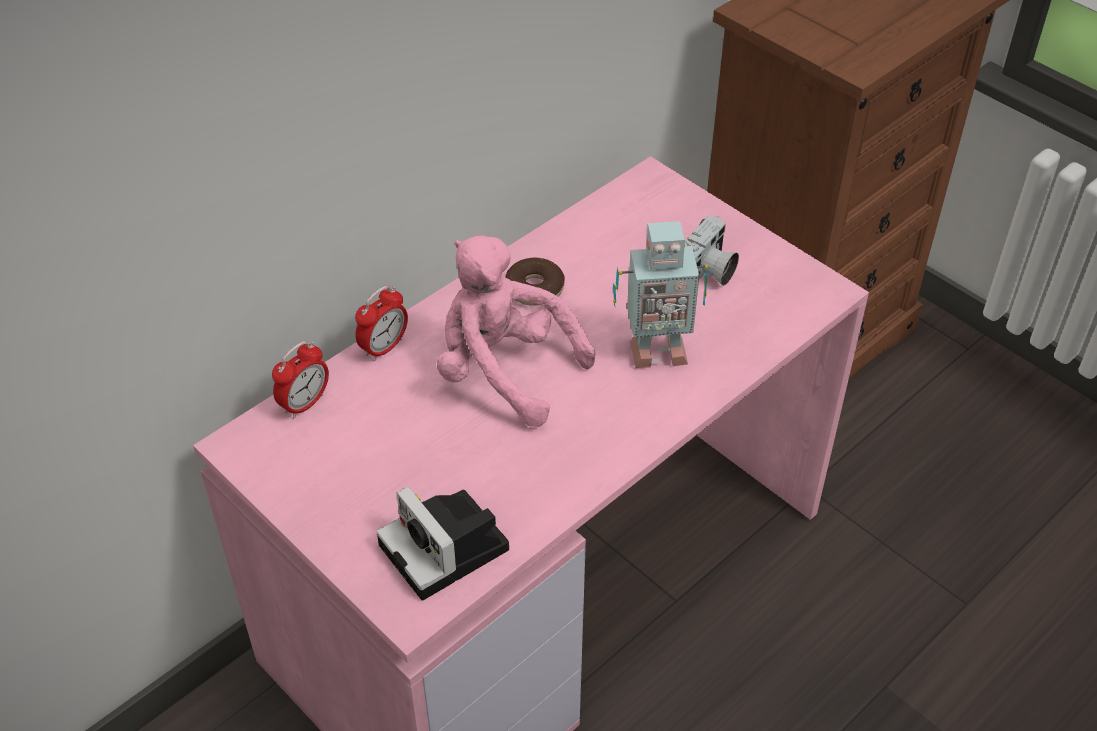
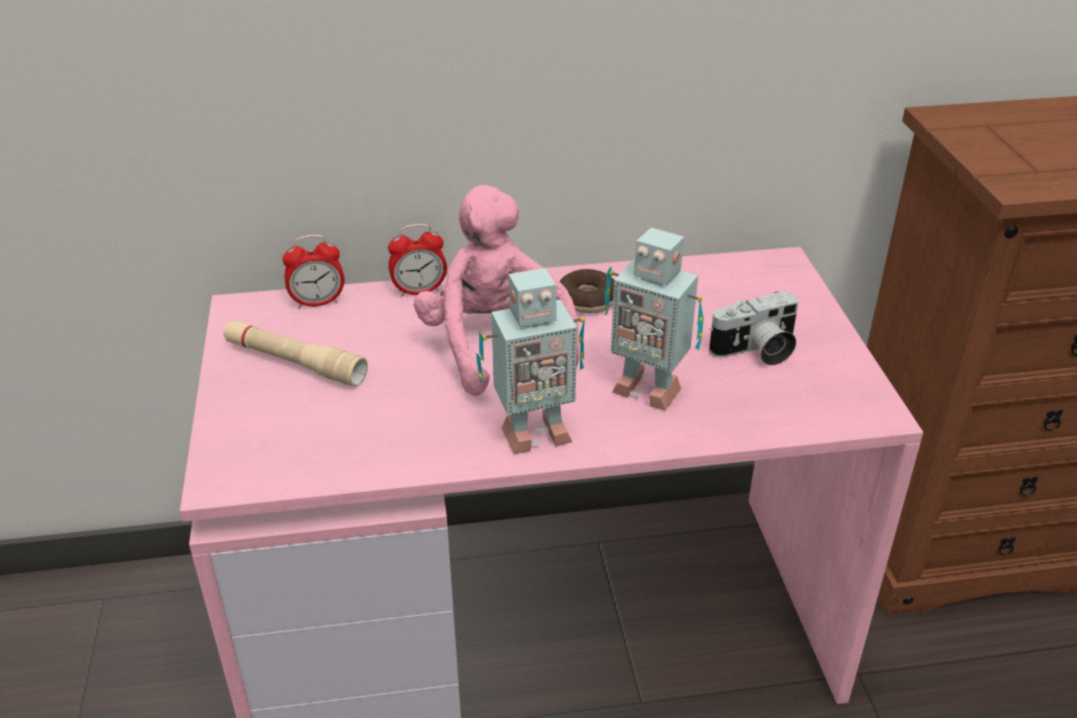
camera: 35 degrees right, 10 degrees down
camera [376,486,509,600] -> none
none -> beige flashlight [223,320,368,387]
none -> toy robot [476,268,585,454]

